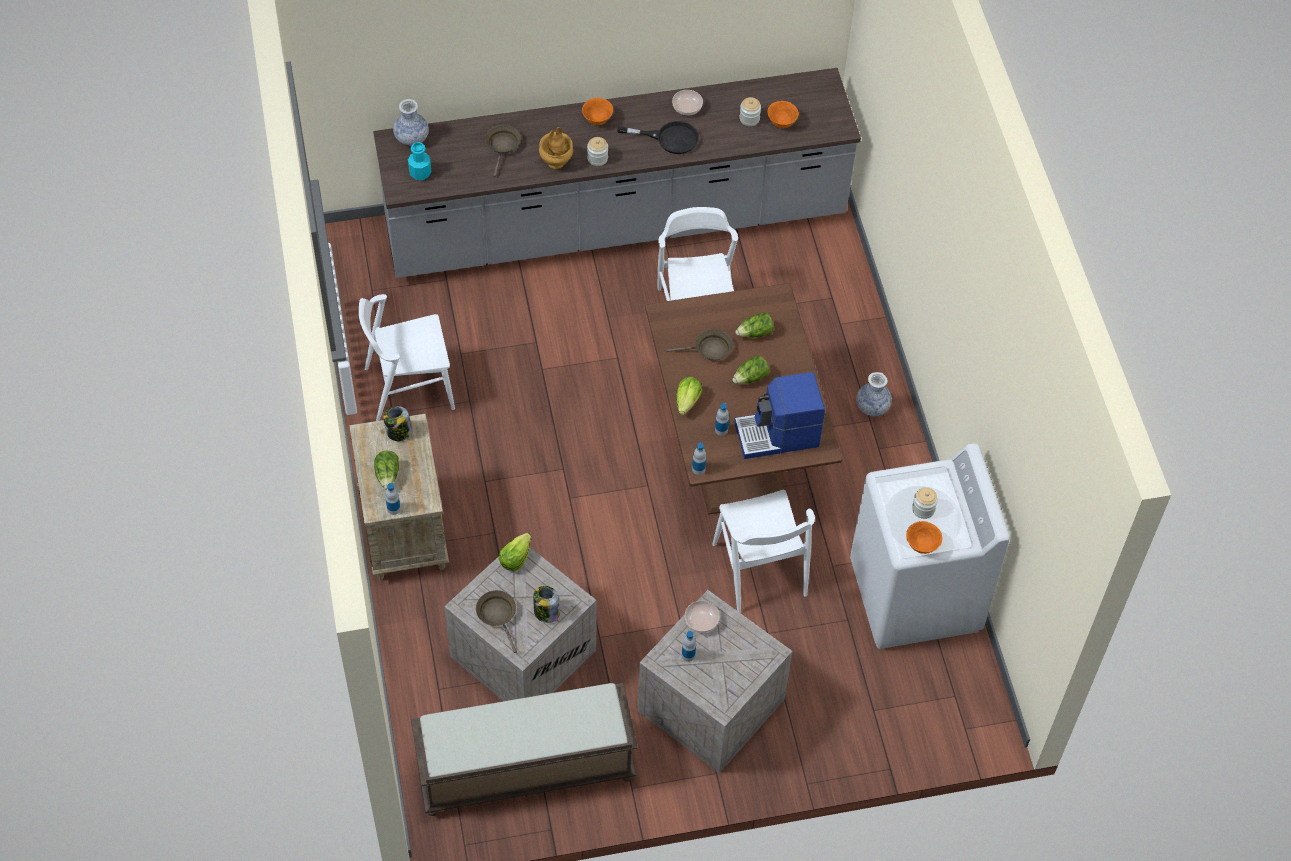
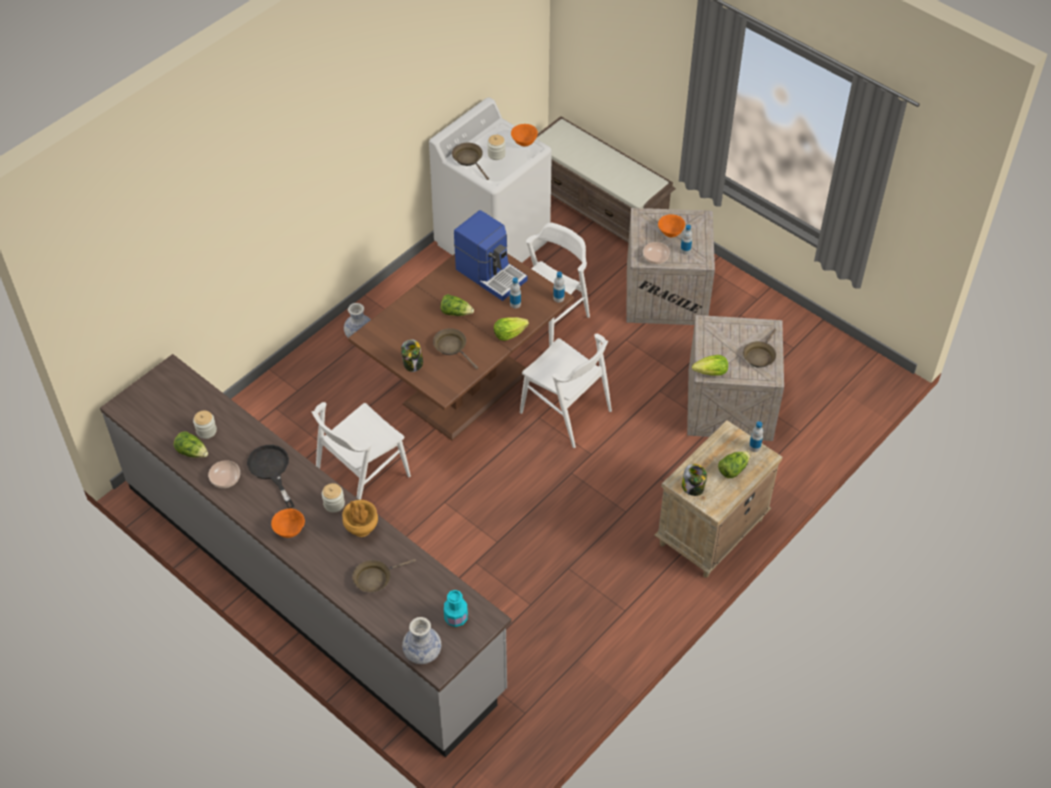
camera: 125 degrees left, 5 degrees down
white chair [359,294,455,421] -> white chair moved to [520,334,612,448]
brown bench [411,683,637,816] -> brown bench moved to [536,116,676,243]
jar [533,586,560,623] -> jar moved to [401,339,423,372]
lettuce [735,313,774,338] -> lettuce moved to [174,431,208,458]
orange bowl [767,101,799,128] -> orange bowl moved to [658,214,685,237]
none -> brown frying pan [452,143,489,180]

